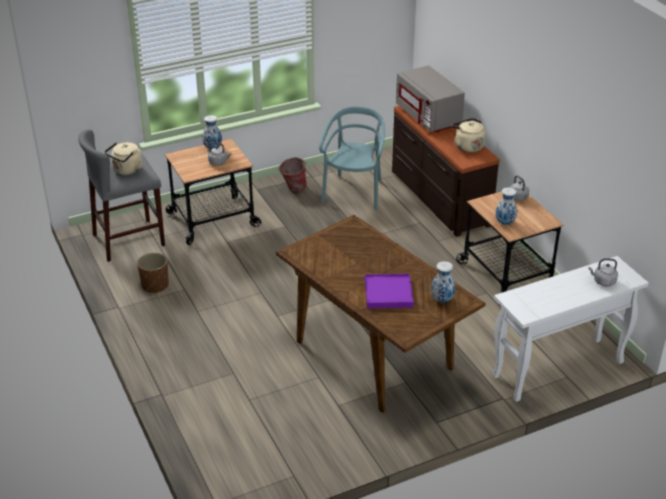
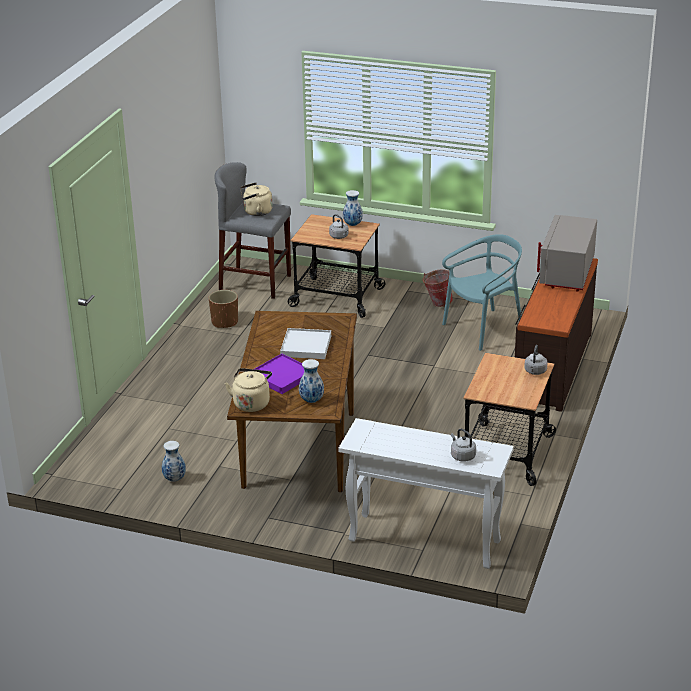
camera: 45 degrees right, 5 degrees down
beige kettle [452,118,485,153] -> beige kettle moved to [225,368,272,412]
vase [495,188,517,225] -> vase moved to [162,441,186,482]
none -> white tray [280,328,331,359]

